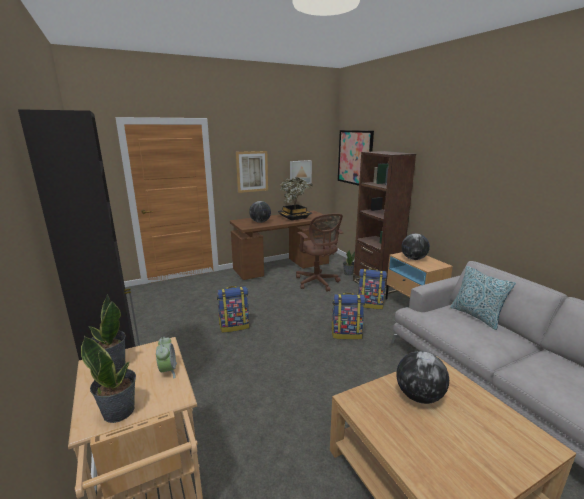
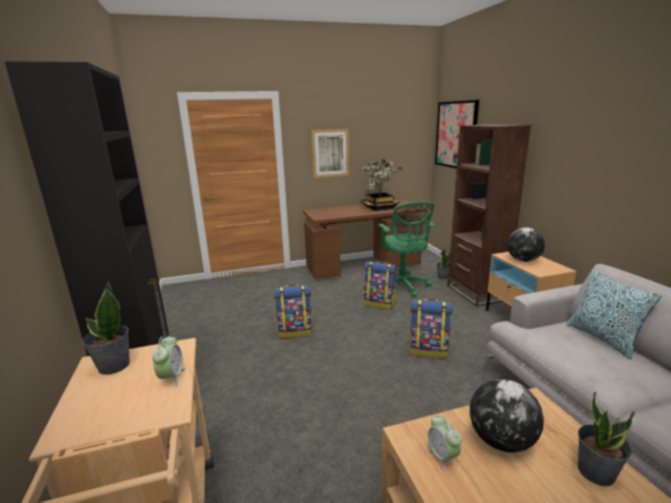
camera: 10 degrees right, 0 degrees up
potted plant [81,336,136,423] -> potted plant moved to [578,392,635,486]
globe [249,201,271,223] -> none
picture [290,160,312,184] -> none
brown office chair [296,213,344,292] -> green office chair [378,202,436,297]
backpack [358,268,387,309] -> backpack moved to [364,261,397,309]
none -> alarm clock [426,415,462,472]

